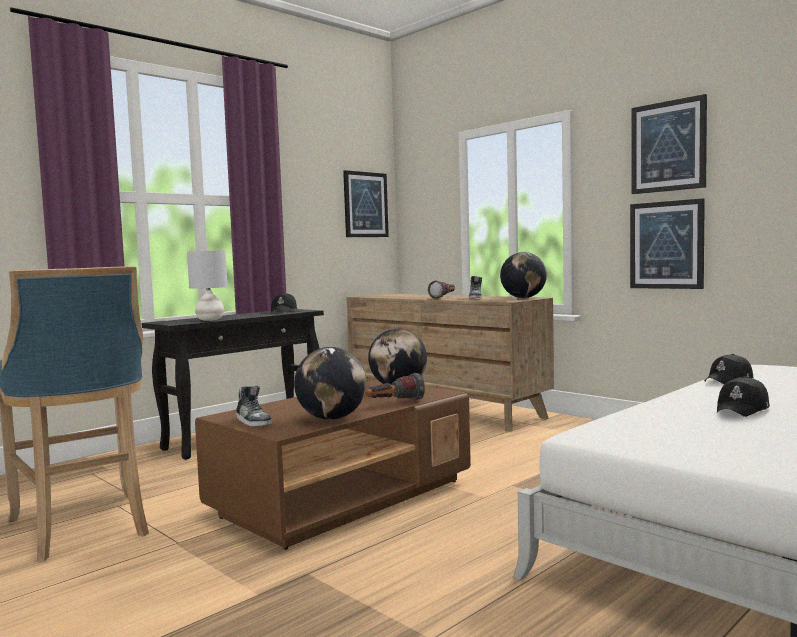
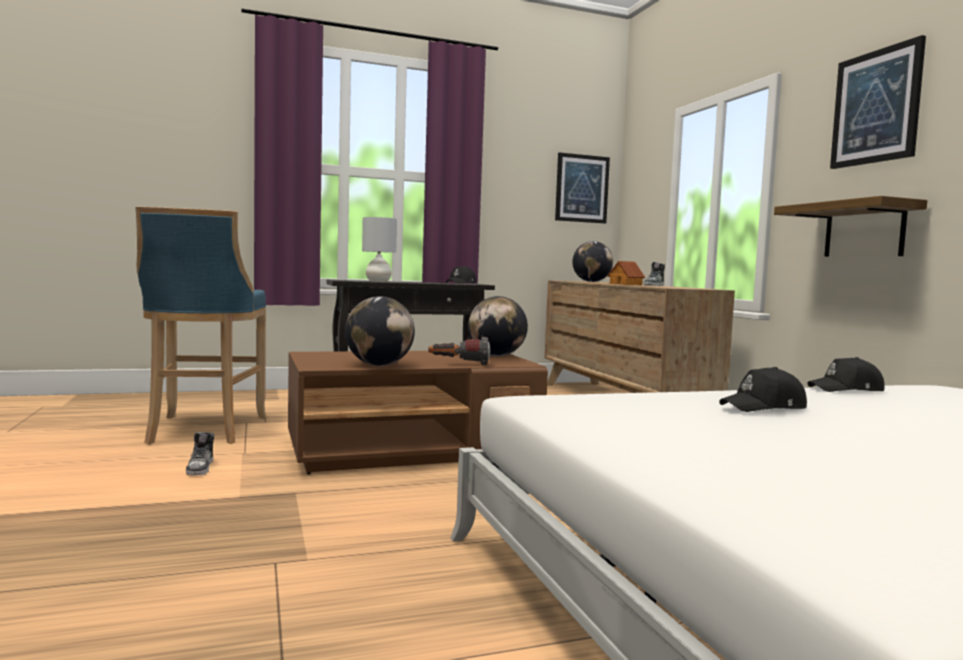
camera: 25 degrees right, 0 degrees up
shoe [236,386,272,427] -> shoe moved to [186,432,214,476]
flashlight [428,280,455,299] -> toy house [607,261,645,285]
globe [500,252,547,298] -> globe moved to [572,241,613,282]
picture [630,198,705,289] -> shelf [774,196,927,257]

